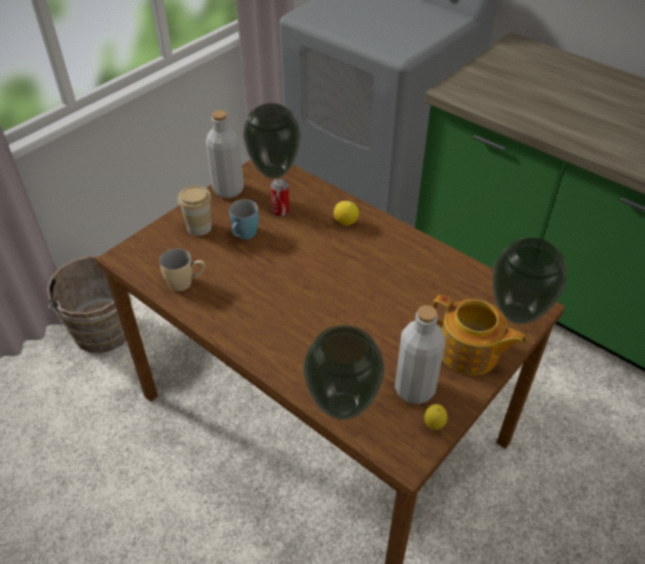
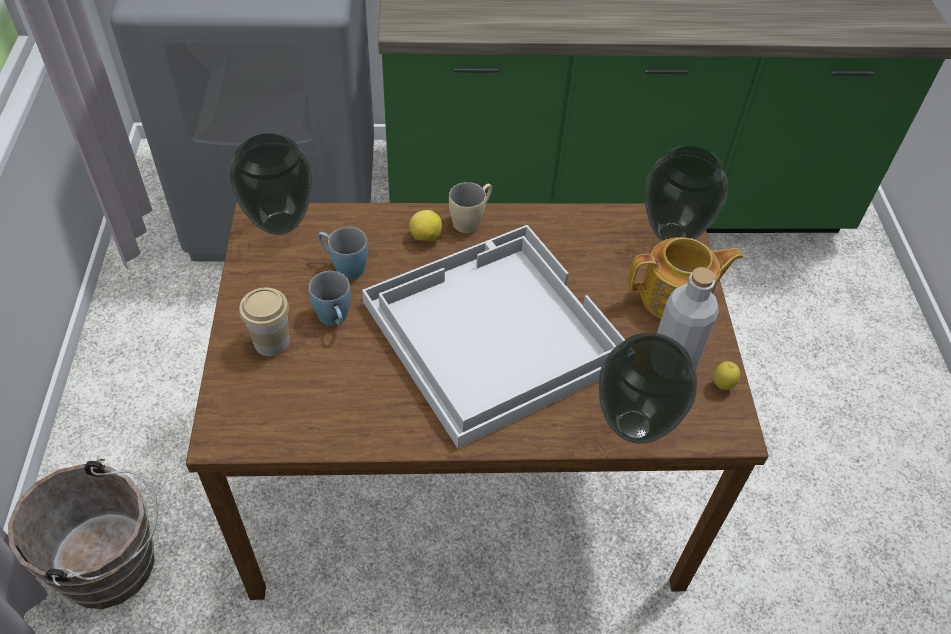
camera: 45 degrees left, 5 degrees up
beige mug [159,248,205,291] -> beige mug moved to [449,182,492,233]
grey bottle [206,110,244,198] -> none
can [271,179,290,217] -> blue mug [317,227,368,280]
none -> white tray [362,225,625,448]

